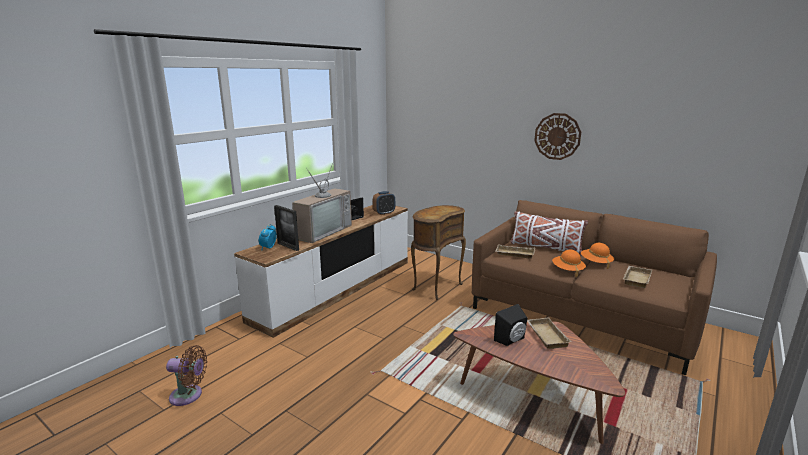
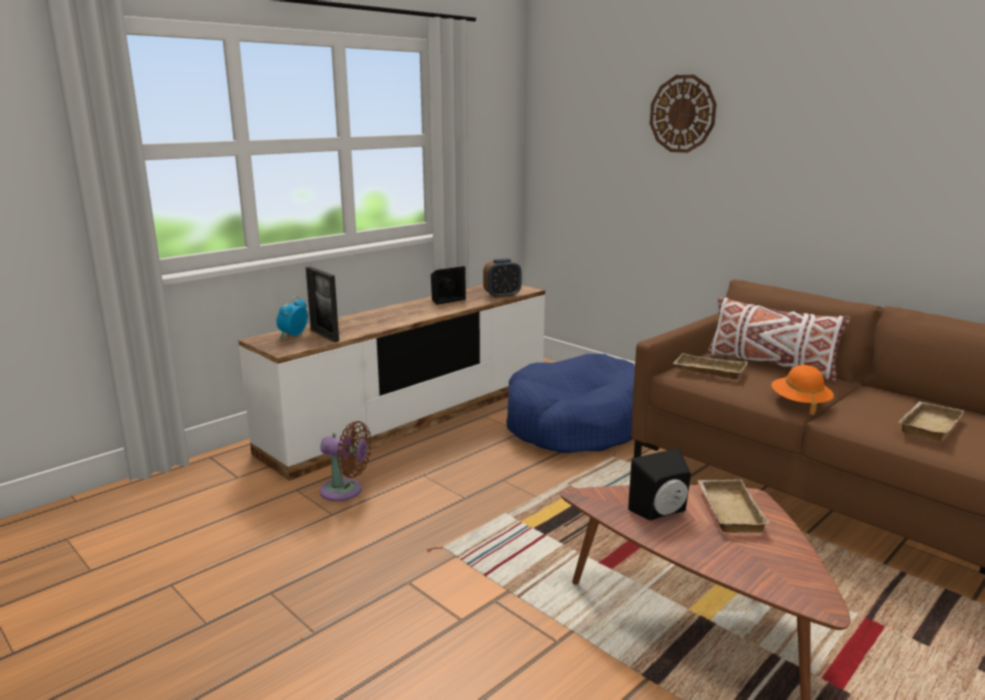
camera: 10 degrees right, 0 degrees up
brown fan [166,345,207,406] -> brown fan moved to [320,421,372,501]
television [292,161,352,243] -> none
brown side table [411,205,466,300] -> blue dog bed [506,354,635,453]
wall clock [534,113,581,160] -> wall clock moved to [650,75,716,153]
orange hat [581,243,614,269] -> none

